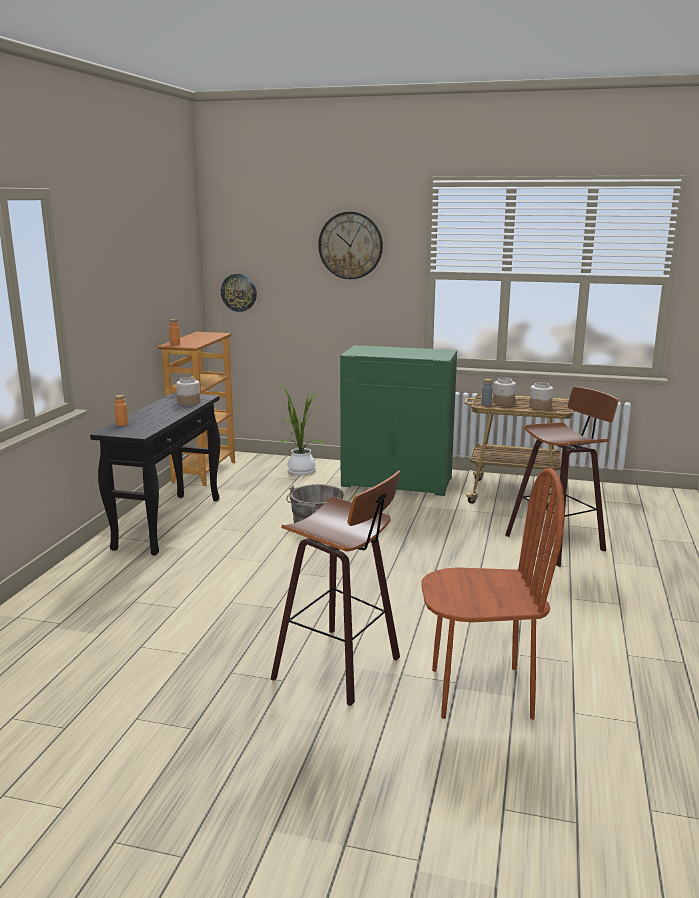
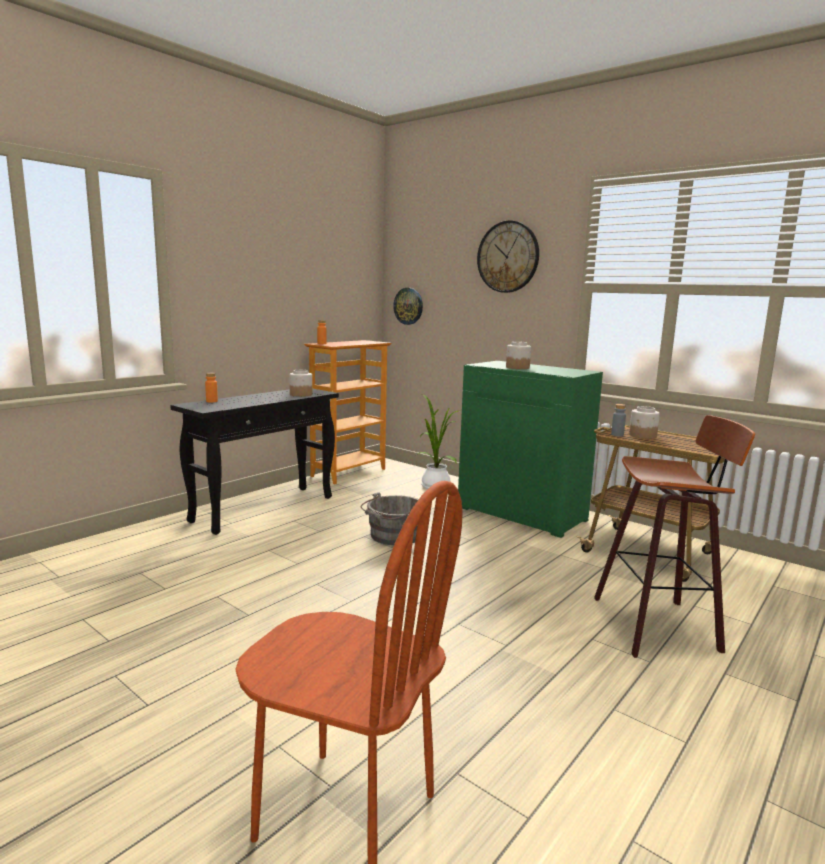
camera: 25 degrees right, 5 degrees down
stool [271,471,401,706] -> none
jar [529,382,553,410] -> jar moved to [506,341,531,369]

